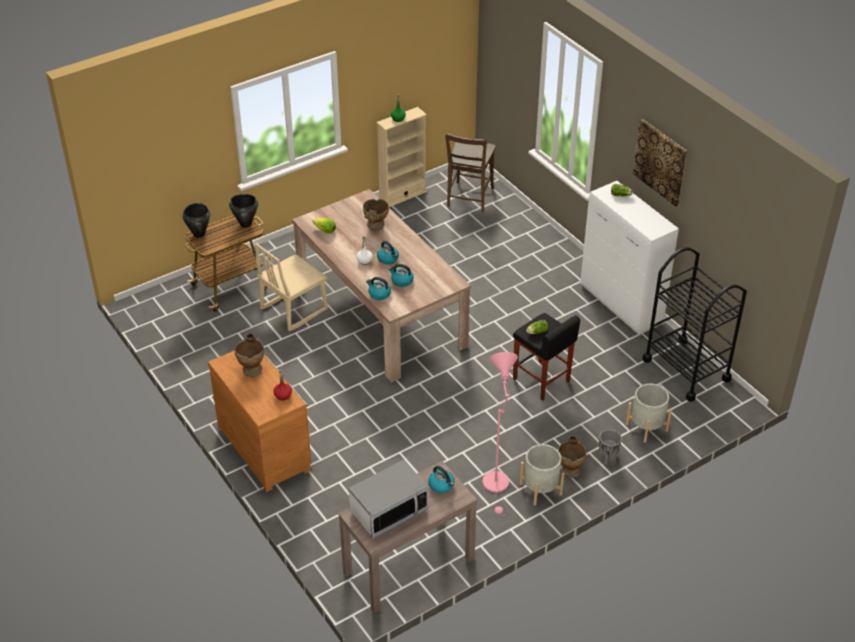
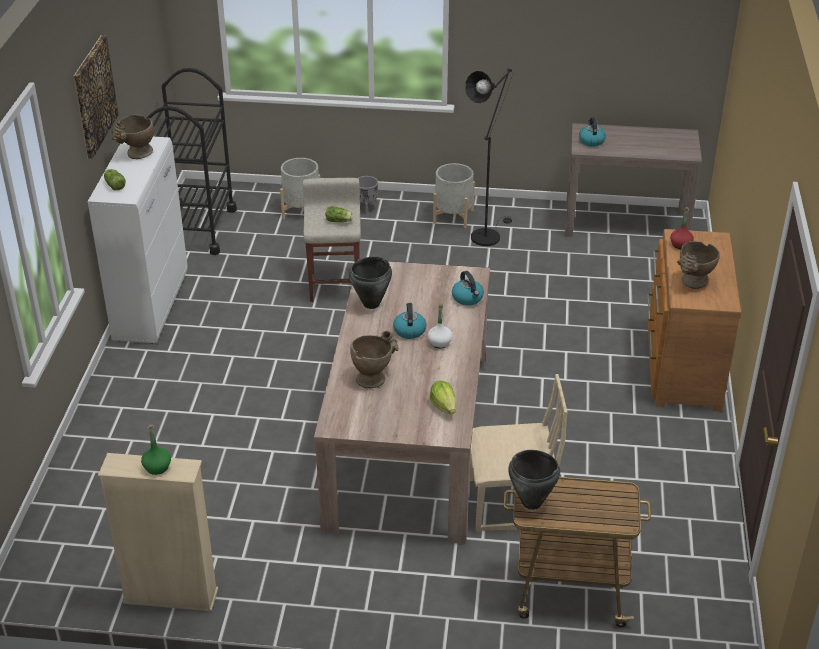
camera: 140 degrees left, 5 degrees down
black cooking pot [182,203,210,238] -> black cooking pot moved to [349,256,392,309]
microwave [349,460,427,538] -> none
kettle [389,264,414,287] -> none
brown chair [445,134,496,213] -> none
pink floor lamp [482,352,518,516] -> black floor lamp [465,68,513,246]
black stool [513,313,580,401] -> beige stool [303,178,361,302]
beige vase [558,435,587,478] -> beige vase moved to [111,115,154,159]

